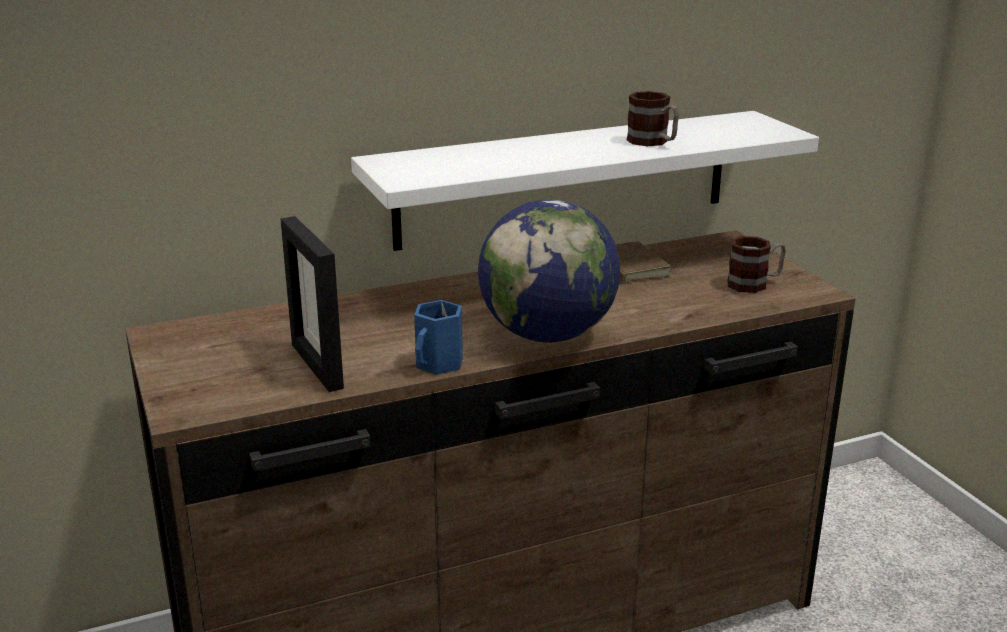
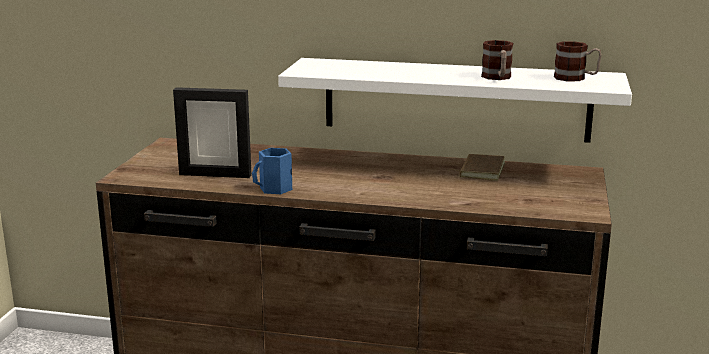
camera: 35 degrees right, 5 degrees down
picture frame [281,216,344,392] -> picture frame turned 90 degrees counterclockwise [173,87,252,178]
globe [478,199,620,343] -> none
mug [727,236,786,293] -> mug moved to [554,41,602,81]

